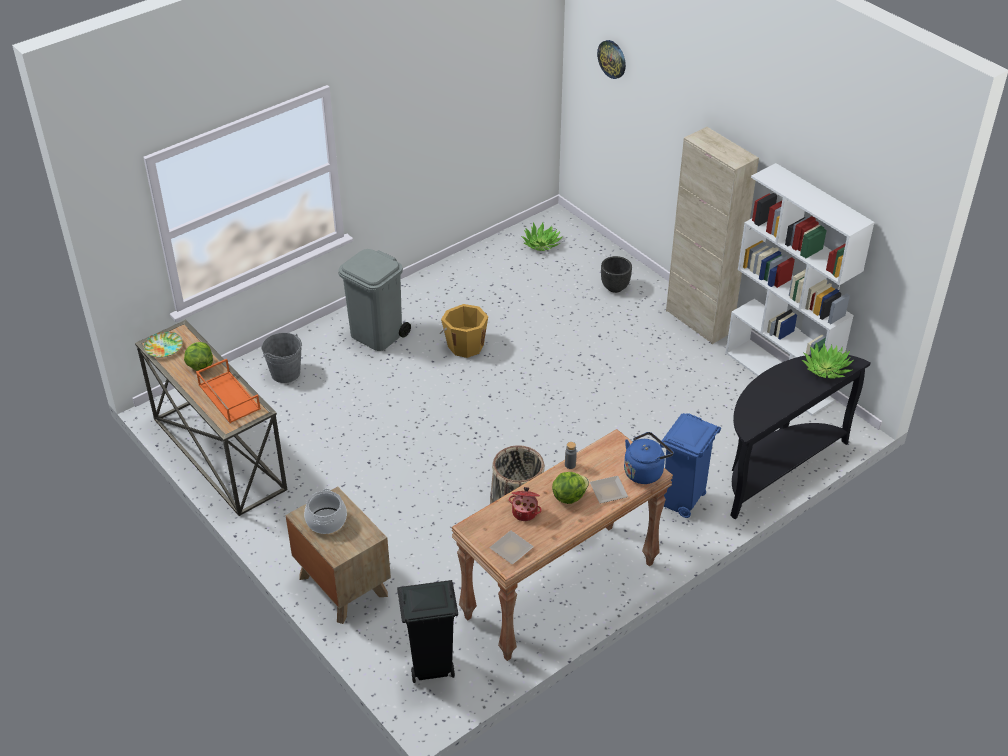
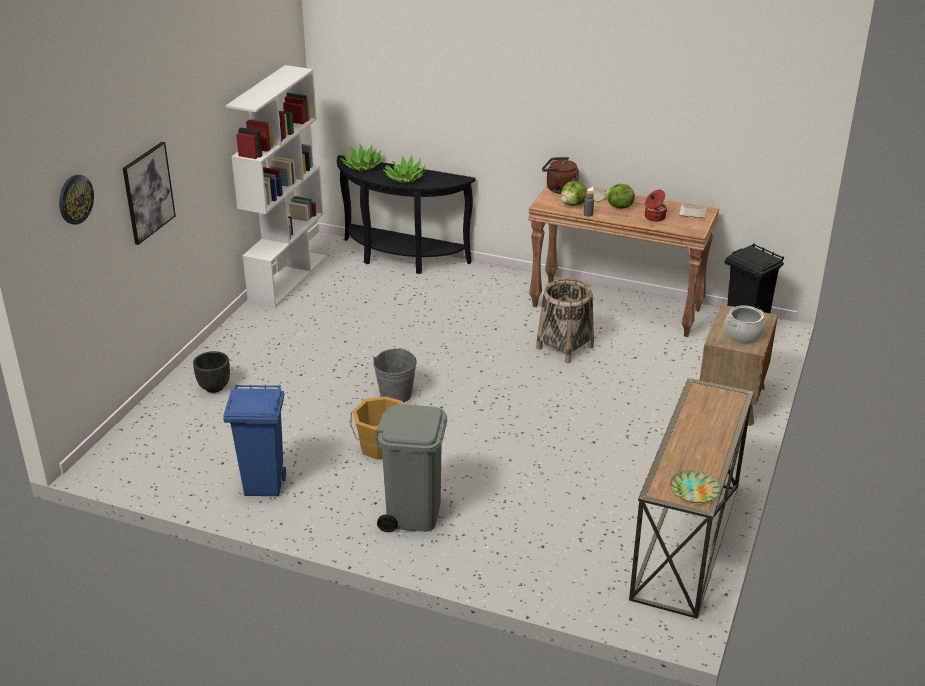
camera: 120 degrees left, 10 degrees down
lettuce [184,342,213,371] -> lettuce moved to [561,181,587,206]
orange tray [196,359,261,423] -> none
grey bucket [261,333,302,383] -> grey bucket moved to [373,348,417,403]
potted plant [521,222,563,251] -> potted plant moved to [384,155,427,183]
blue kettle [624,432,673,484] -> brown kettle [542,157,579,194]
blue trash can [660,413,721,518] -> blue trash can moved to [223,384,286,496]
beige cabinet [666,127,759,344] -> none
none -> picture [123,142,176,245]

